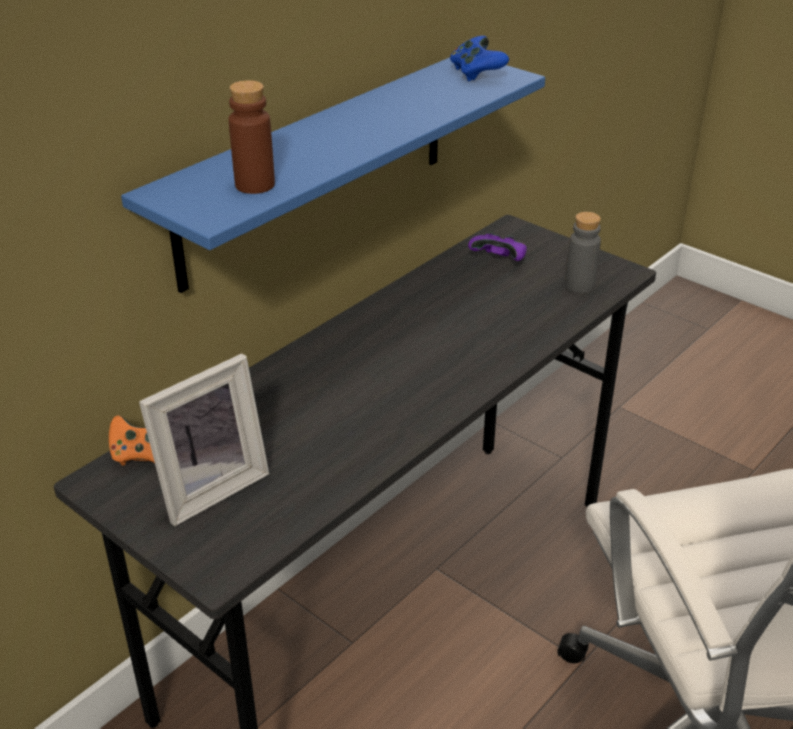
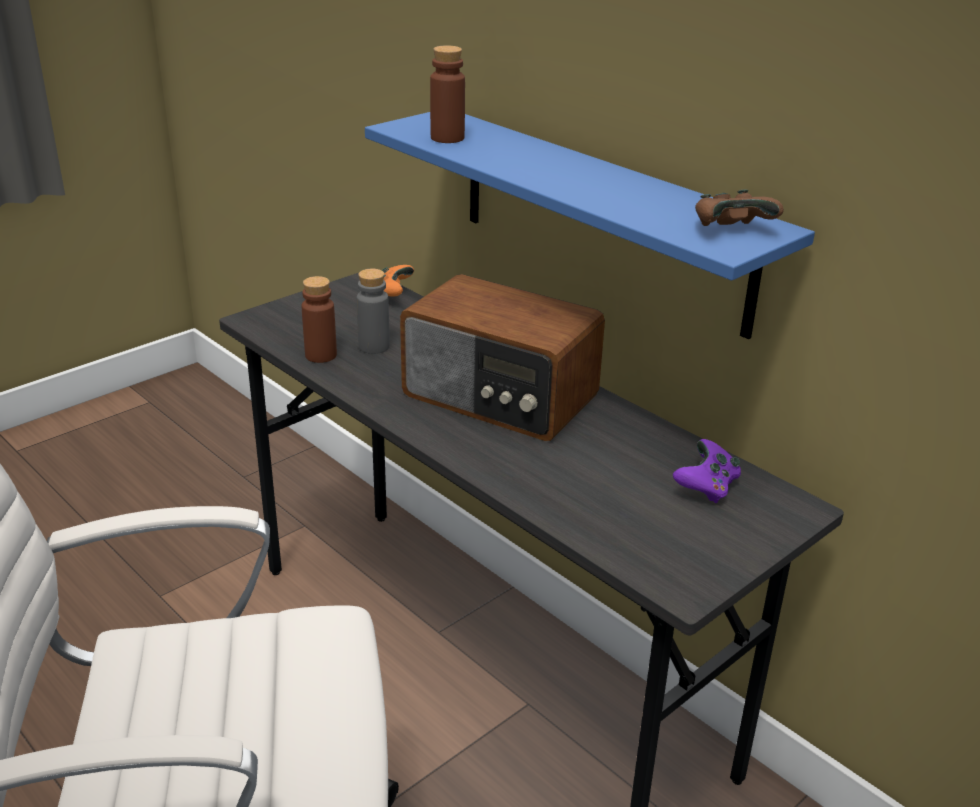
camera: 95 degrees right, 5 degrees down
picture frame [139,353,269,526] -> none
blue game controller [450,36,509,81] -> brown game controller [695,189,784,226]
grey bottle [565,212,601,293] -> grey bottle moved to [357,269,390,354]
none -> brown bottle [301,276,337,363]
none -> radio [400,274,605,441]

